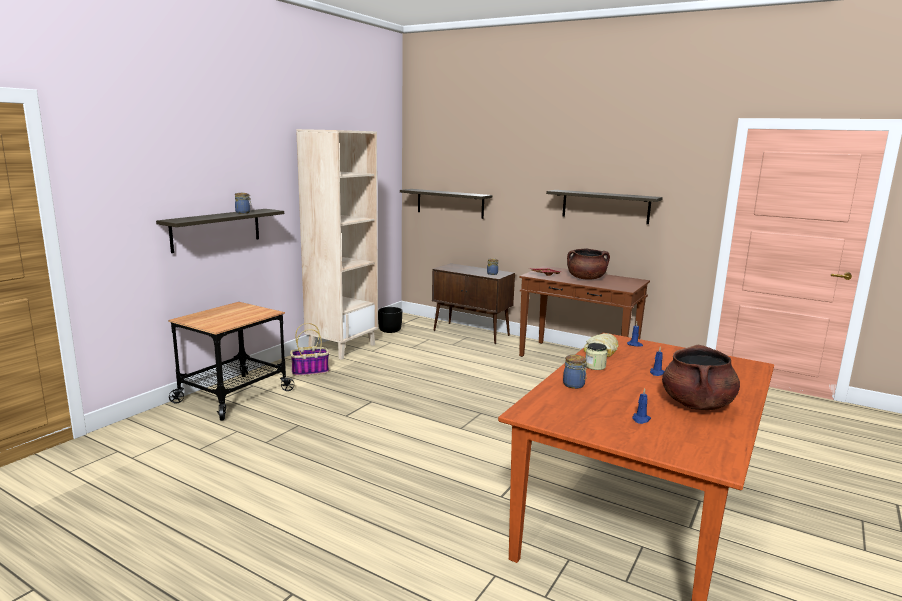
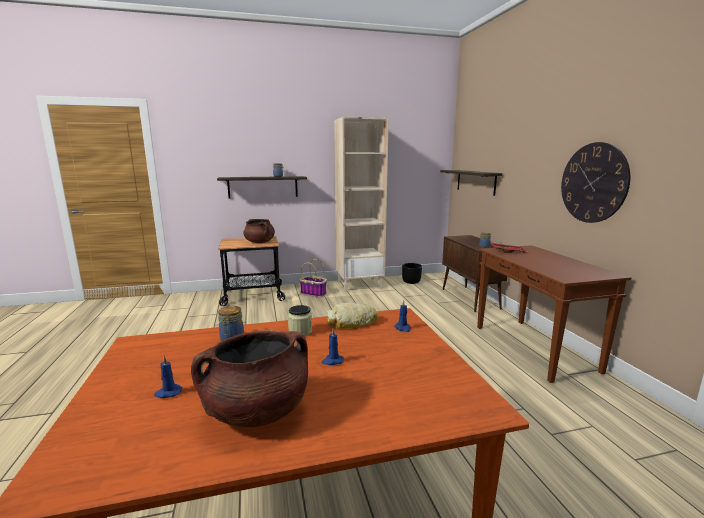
camera: 45 degrees right, 0 degrees up
shelf [546,190,663,224] -> wall clock [561,142,630,223]
brown cooking pot [567,249,610,280] -> brown cooking pot moved to [243,219,275,243]

